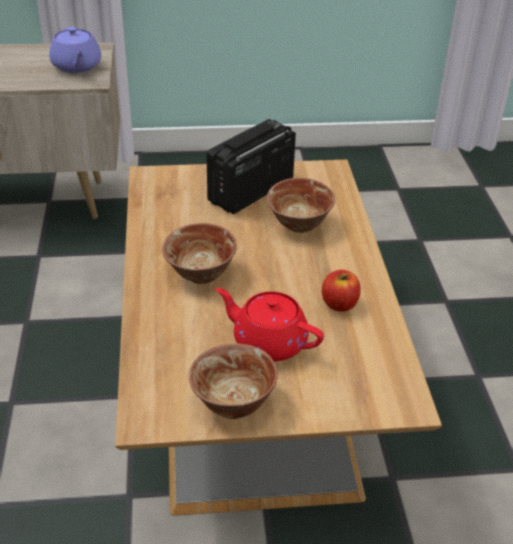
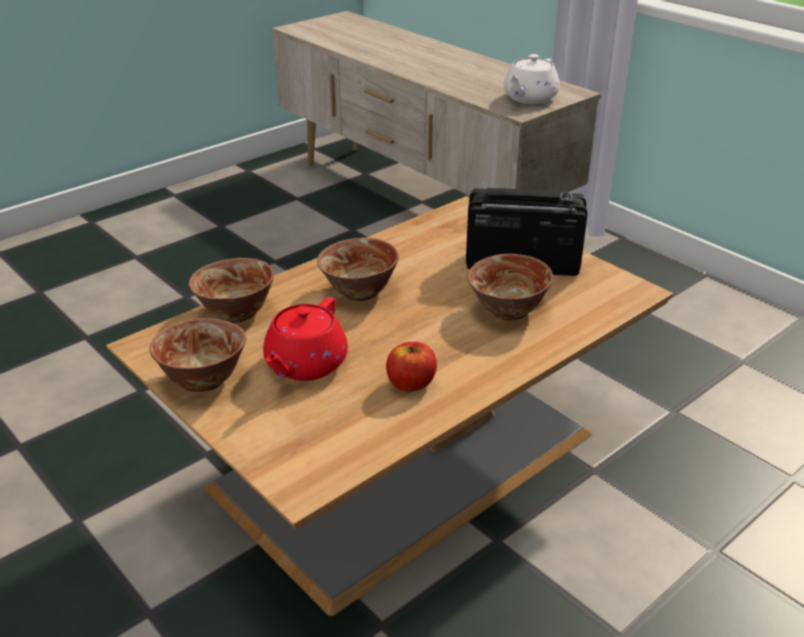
camera: 55 degrees right, 5 degrees down
purple teapot [49,27,101,73] -> white teapot [504,54,560,104]
red teapot [216,288,324,362] -> red teapot turned 150 degrees counterclockwise [263,297,348,381]
none -> bowl [189,258,274,323]

